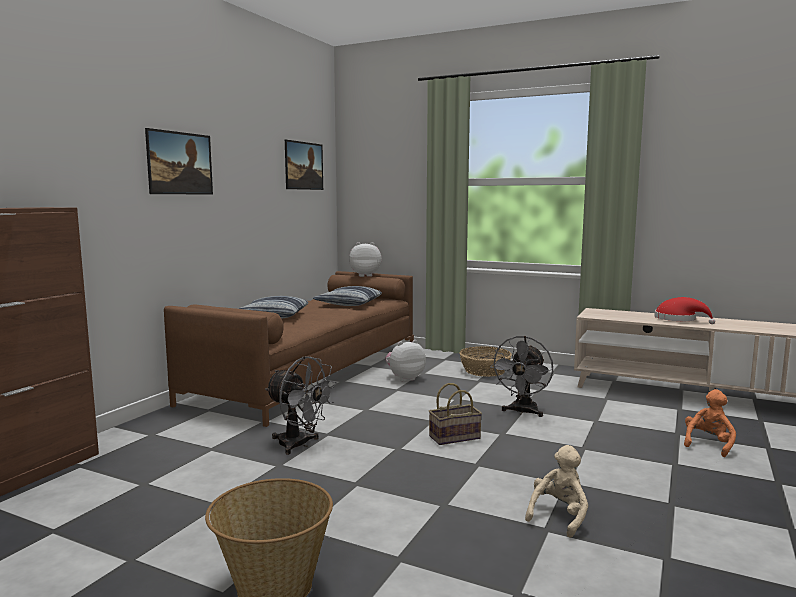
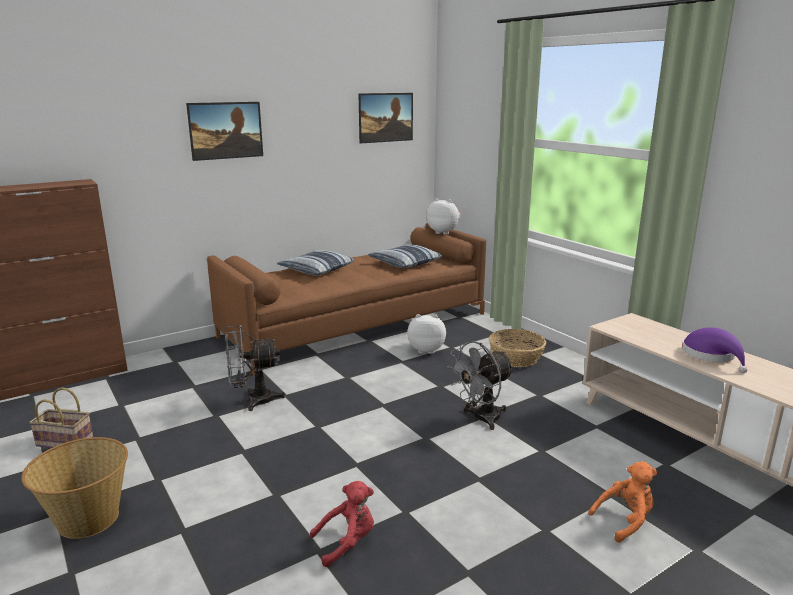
camera: 30 degrees right, 10 degrees up
grey fan [265,356,337,455] -> grey fan turned 105 degrees clockwise [225,325,285,411]
basket [429,383,482,445] -> basket moved to [29,387,93,448]
beige plush toy [525,445,588,538] -> red plush toy [310,481,374,567]
red hat [655,297,715,324] -> purple hat [682,327,748,373]

